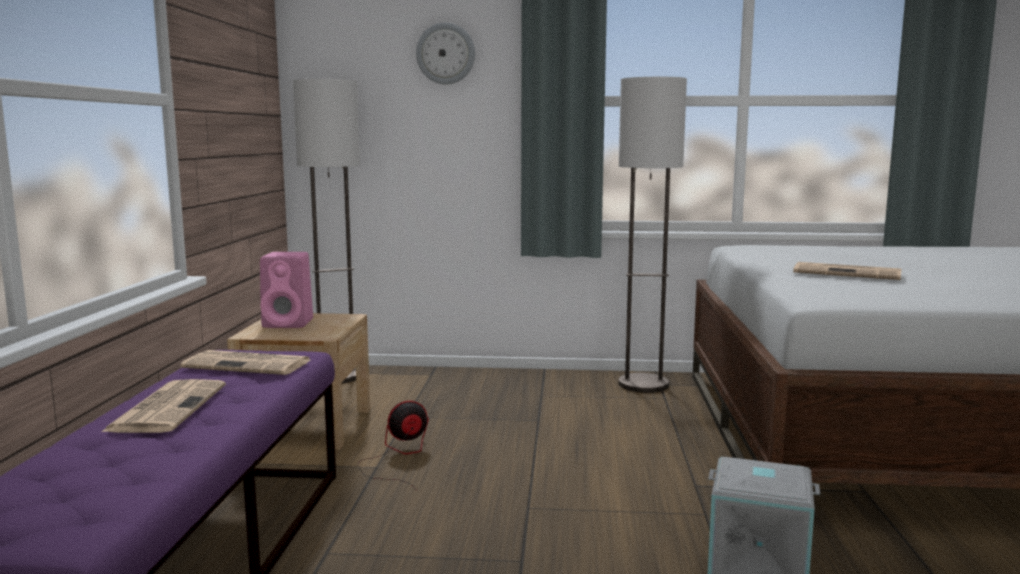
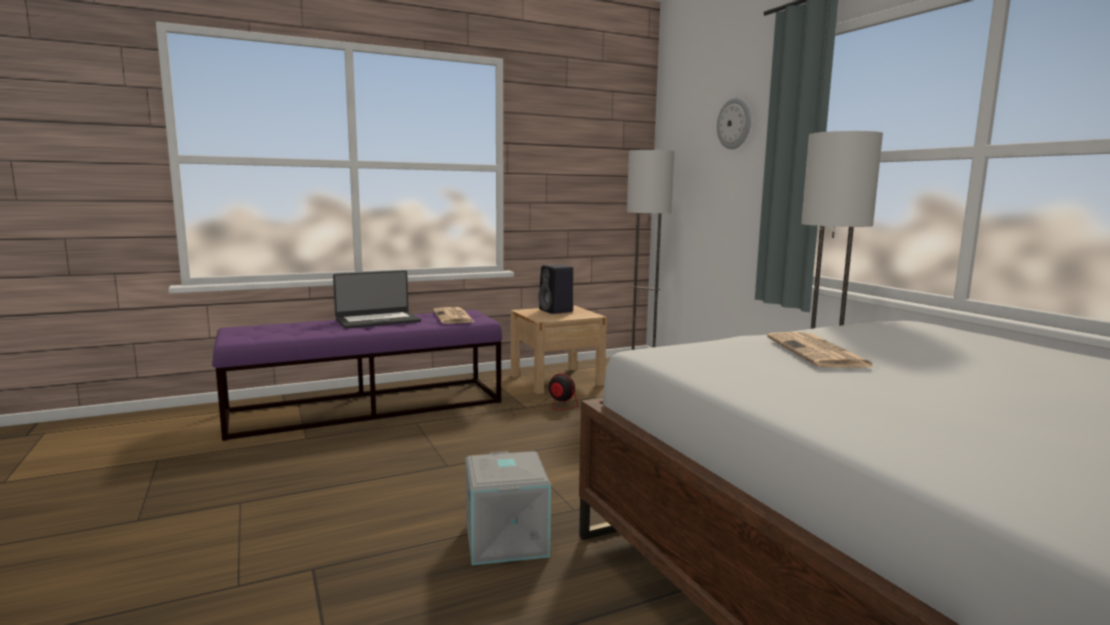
camera: 60 degrees right, 0 degrees up
newspaper [101,379,226,433] -> laptop [333,270,421,329]
pink speaker [260,252,313,328] -> black speaker [539,264,573,314]

